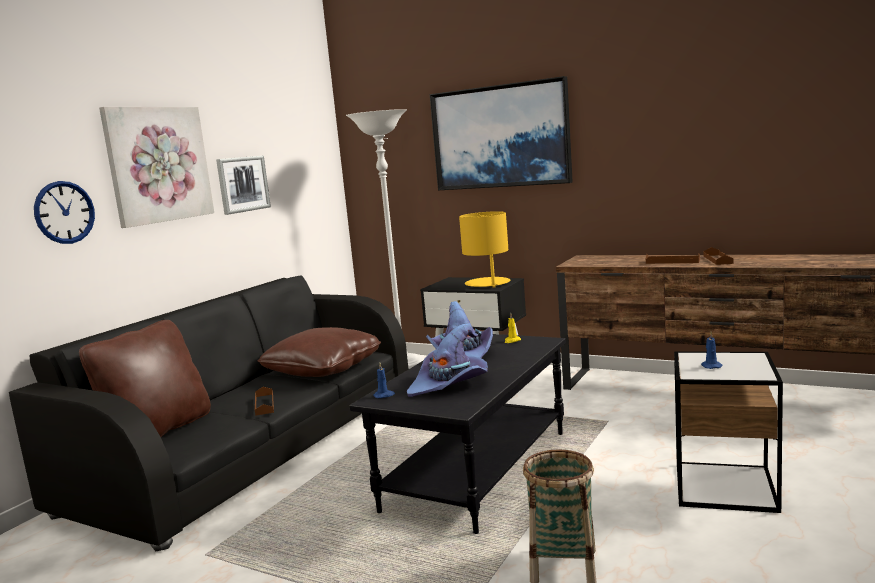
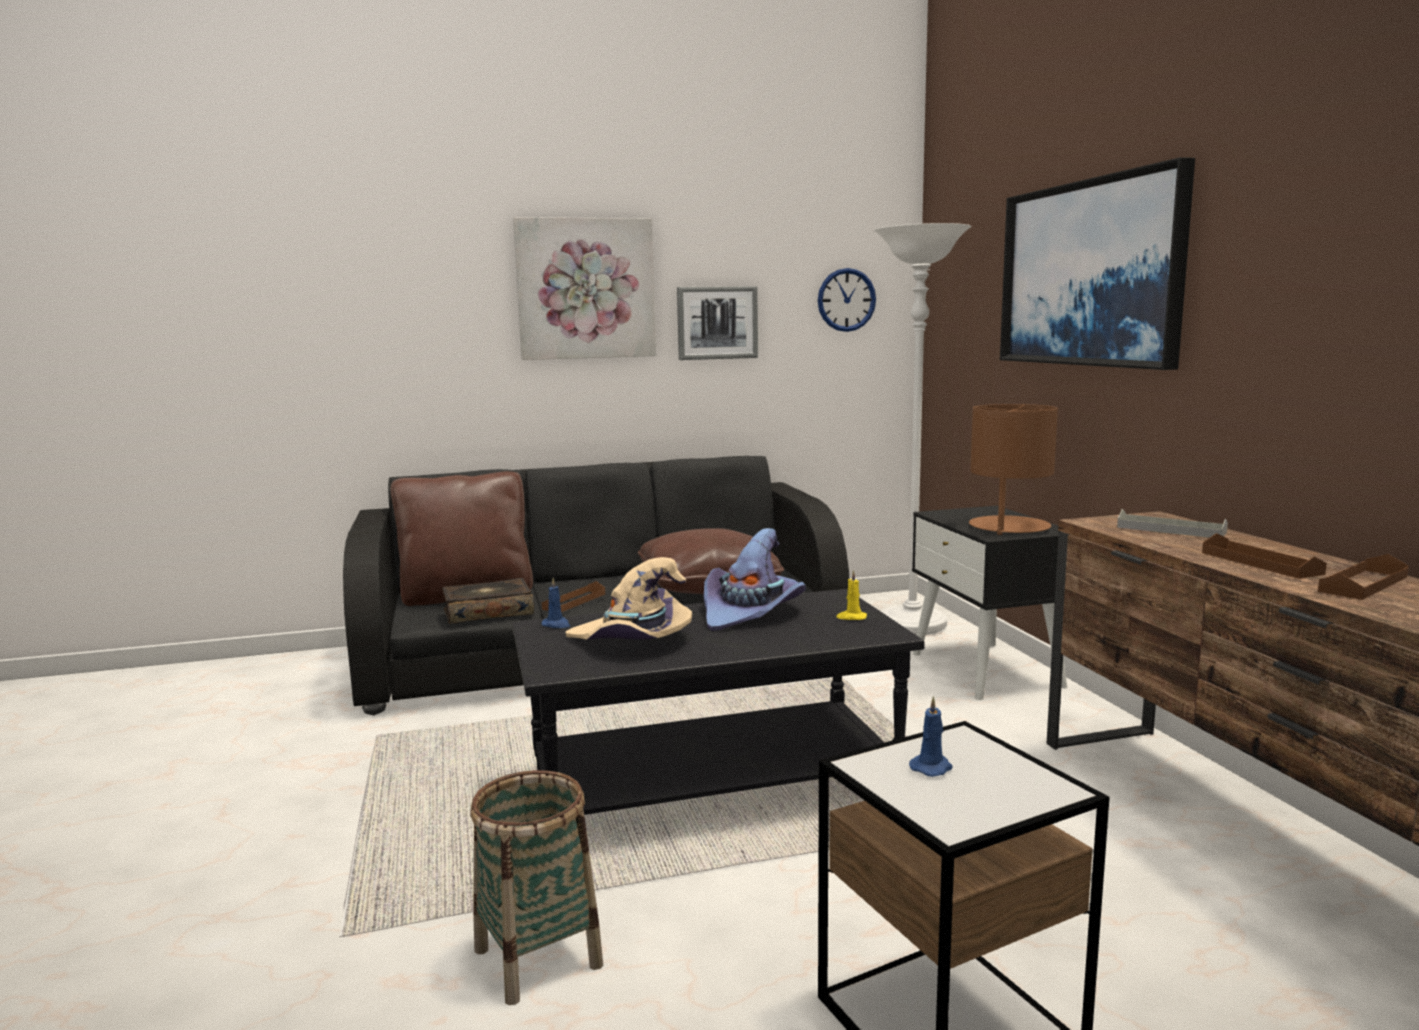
camera: 45 degrees right, 0 degrees up
wall clock [34,181,95,244] -> wall clock moved to [818,268,876,332]
purple hat [407,324,488,397] -> beige hat [566,557,692,640]
yellow table lamp [459,211,510,288] -> brown table lamp [969,404,1058,535]
none -> book [442,578,534,624]
none -> grey tray [1117,509,1228,538]

